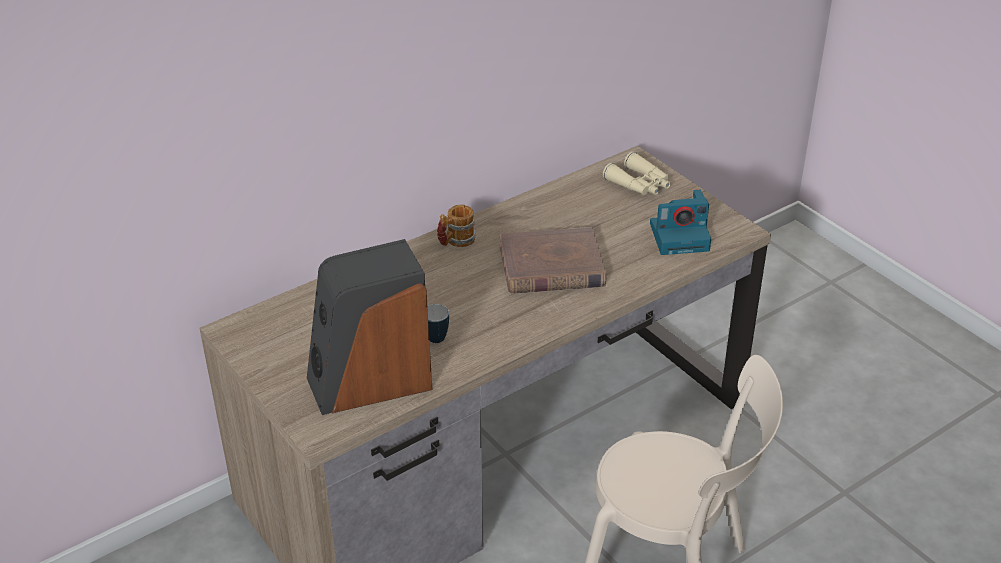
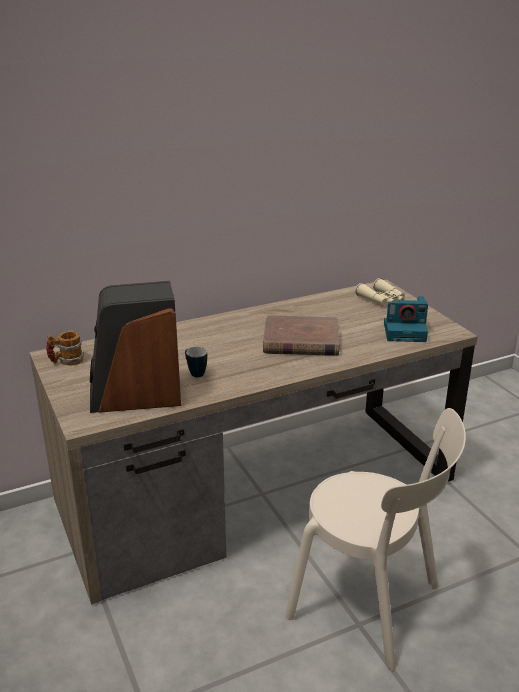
camera: 10 degrees right, 10 degrees down
mug [437,204,475,247] -> mug moved to [46,331,84,366]

